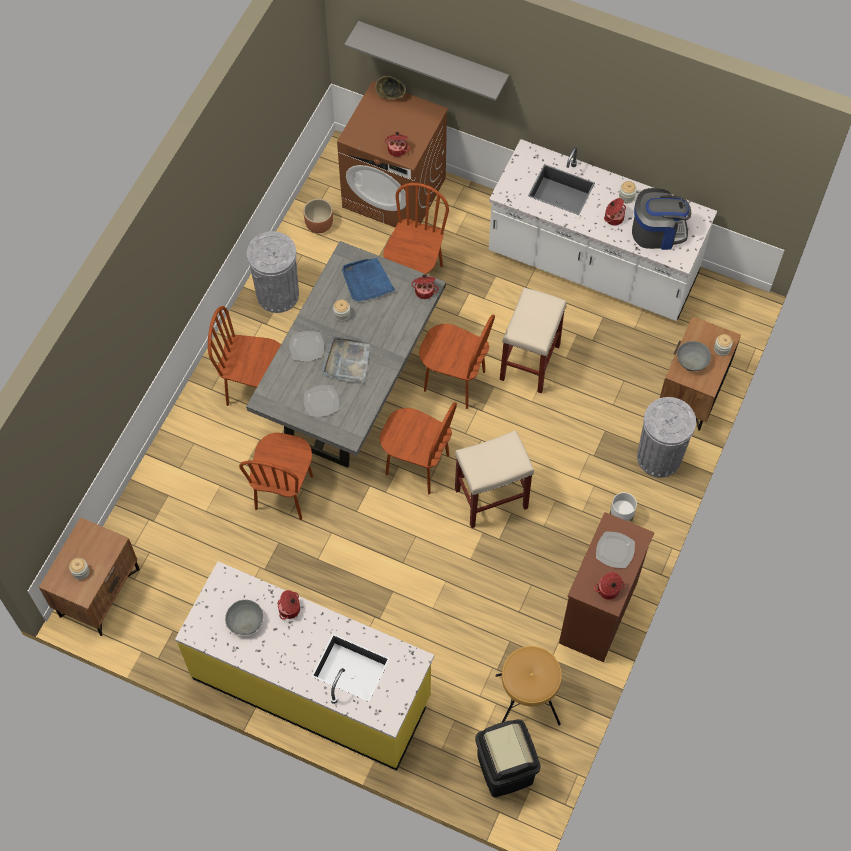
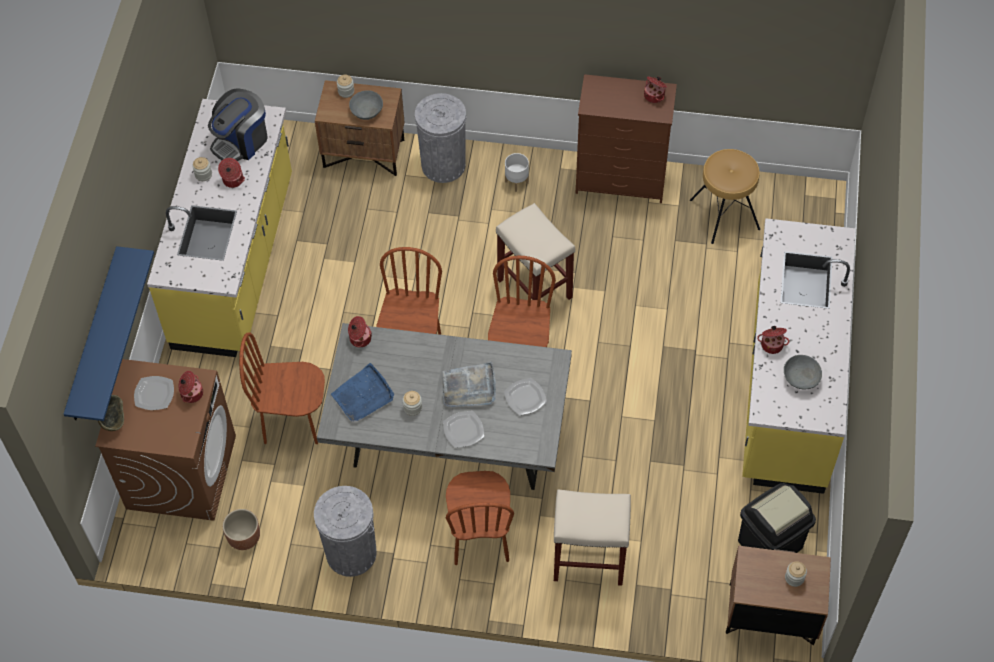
camera: 105 degrees left, 5 degrees down
brown chair [239,432,313,520] -> none
grey shelf [344,21,509,101] -> blue shelf [63,246,154,421]
black trash can [475,719,541,797] -> black trash can moved to [738,483,816,553]
white counter [489,139,717,321] -> yellow counter [147,99,292,357]
beige stool [500,287,566,393] -> beige stool moved to [554,489,631,586]
plate [596,531,635,568] -> plate moved to [134,376,174,410]
coffee machine [632,188,691,250] -> coffee machine turned 120 degrees counterclockwise [208,88,268,161]

